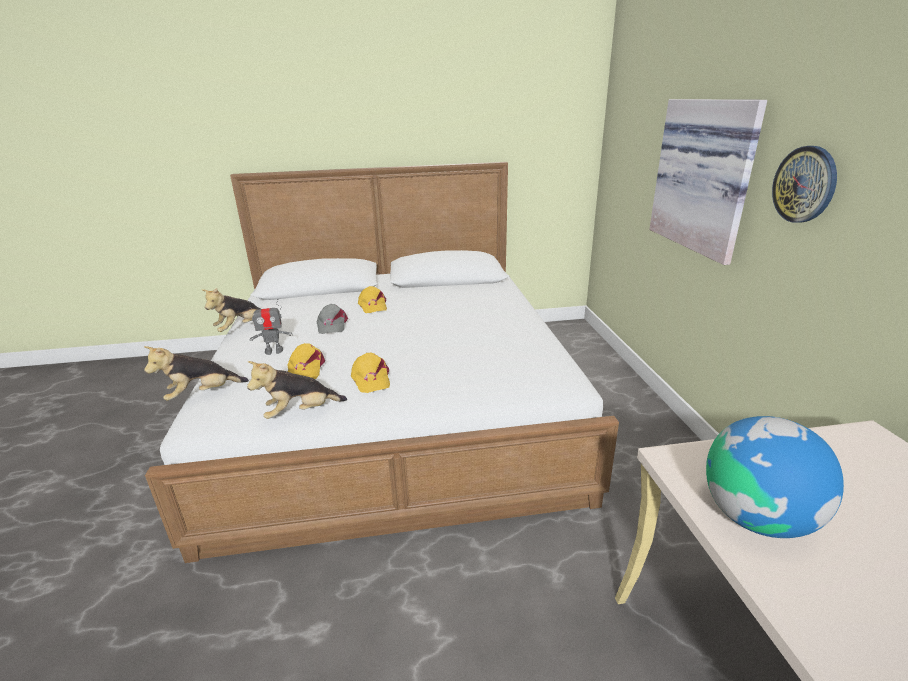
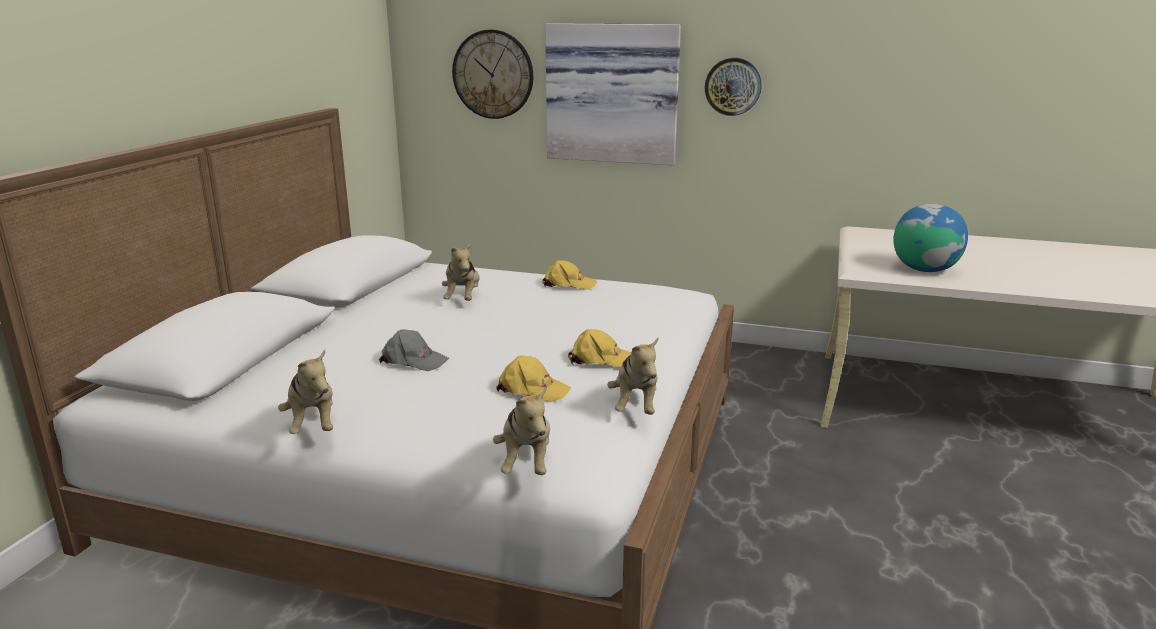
camera: 65 degrees left, 5 degrees down
toy robot [247,299,293,355] -> none
yellow cap [358,286,387,313] -> yellow cap moved to [542,260,597,290]
none -> plush toy [442,242,480,301]
none -> wall clock [452,30,533,119]

